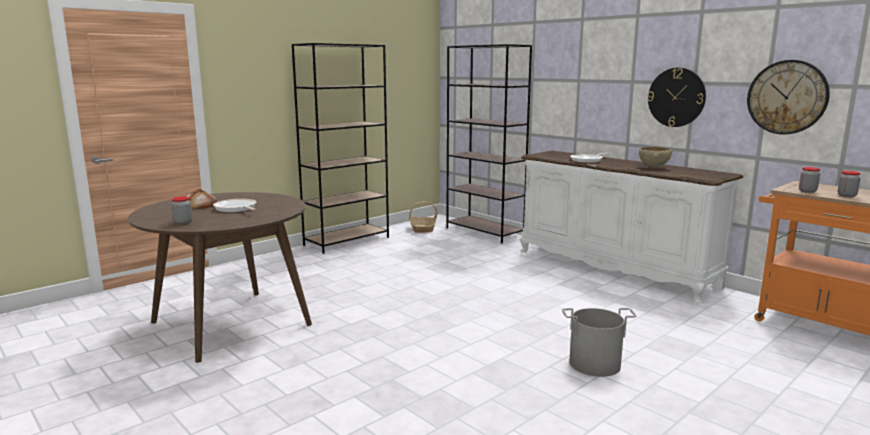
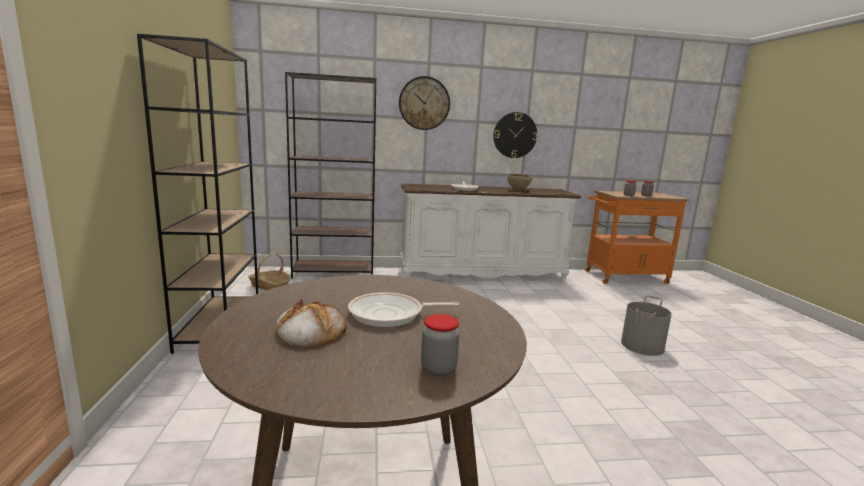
camera: 55 degrees left, 0 degrees up
wall clock [747,60,830,134] -> wall clock moved to [399,76,450,130]

